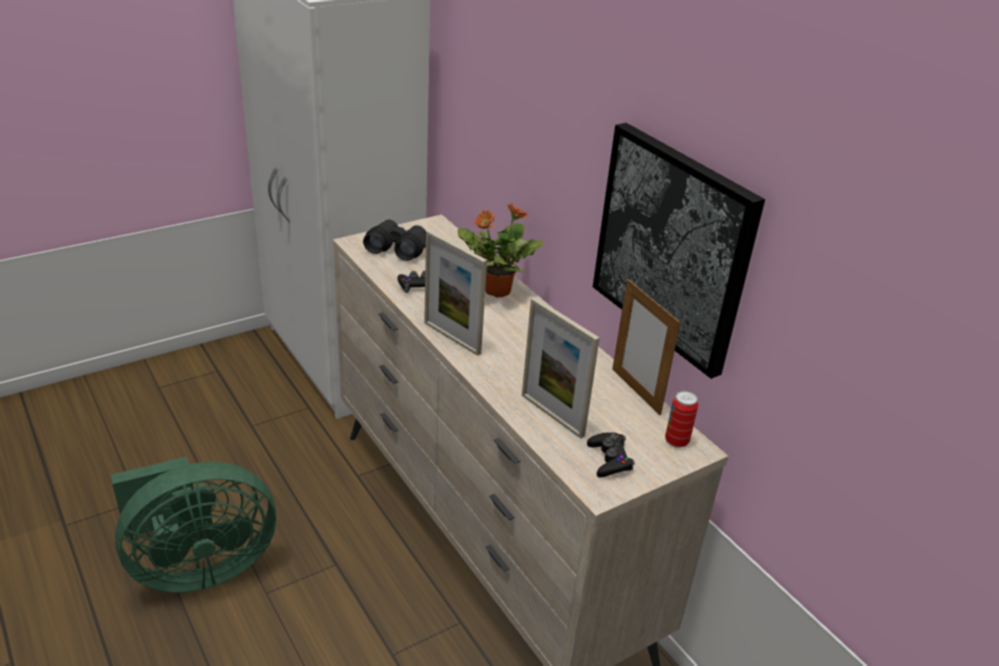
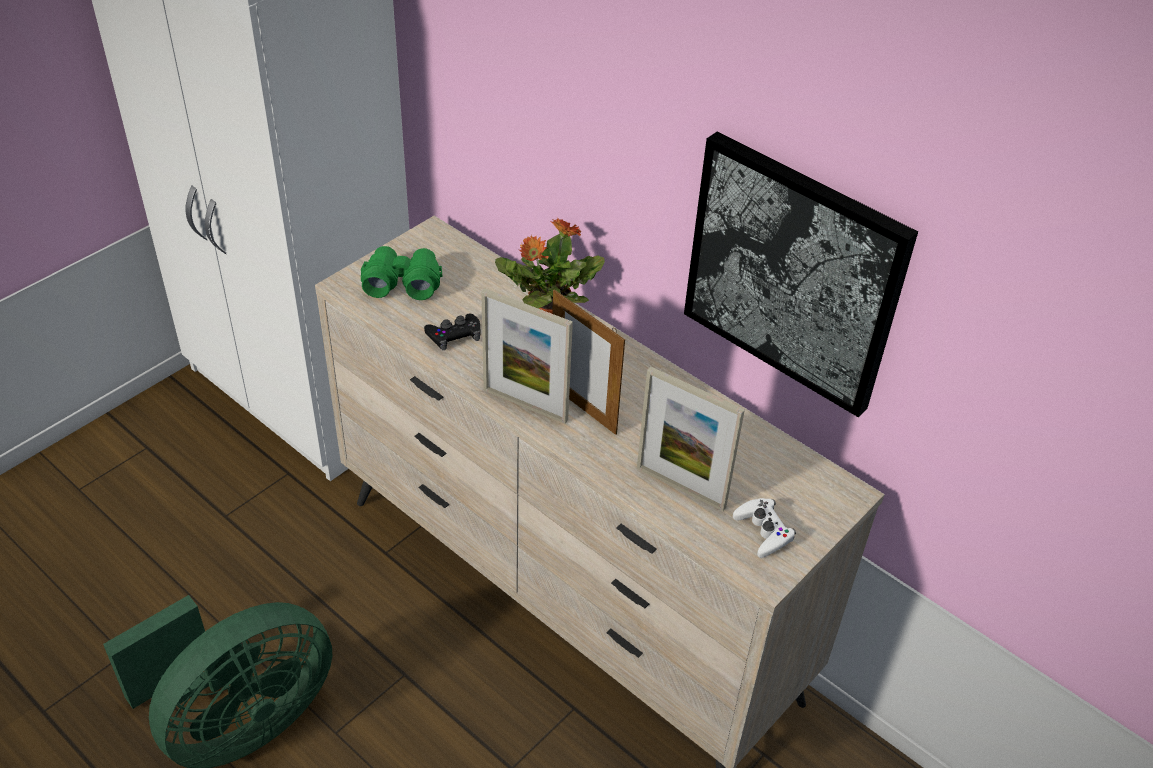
camera: 15 degrees left, 10 degrees up
black binoculars [363,219,426,261] -> green binoculars [361,246,442,300]
black game controller [587,432,635,478] -> white game controller [733,498,796,558]
picture frame [612,279,680,415] -> picture frame moved to [552,289,625,435]
can [665,391,698,448] -> none

